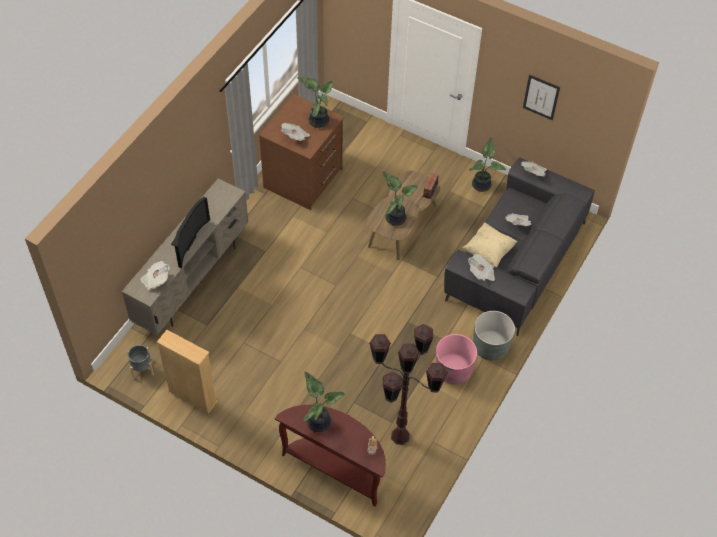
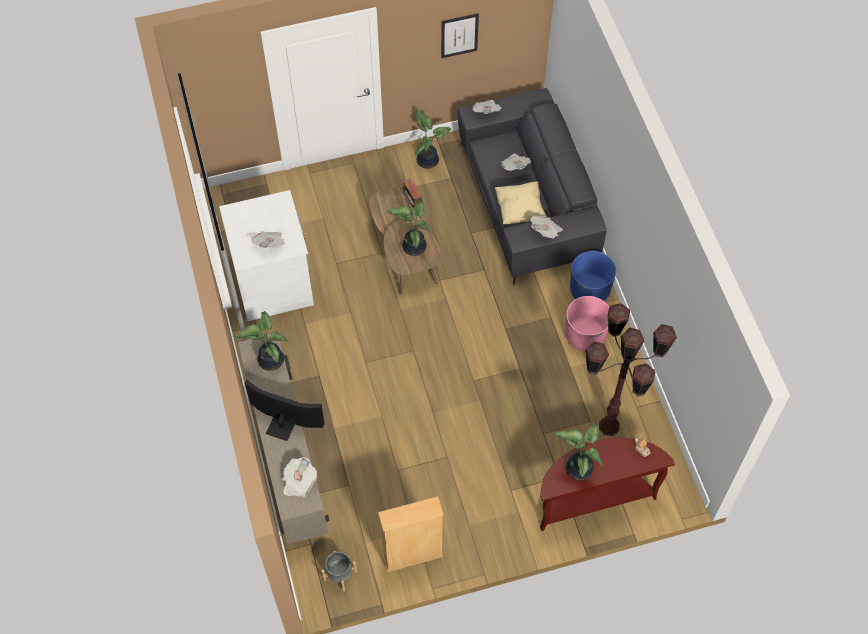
camera: 45 degrees left, 5 degrees up
television [171,197,210,268] -> television turned 45 degrees counterclockwise [245,379,325,441]
brown dresser [259,94,344,210] -> white dresser [219,190,314,321]
potted plant [297,77,334,128] -> potted plant moved to [234,311,289,371]
grey planter [473,311,515,360] -> blue planter [570,251,616,301]

